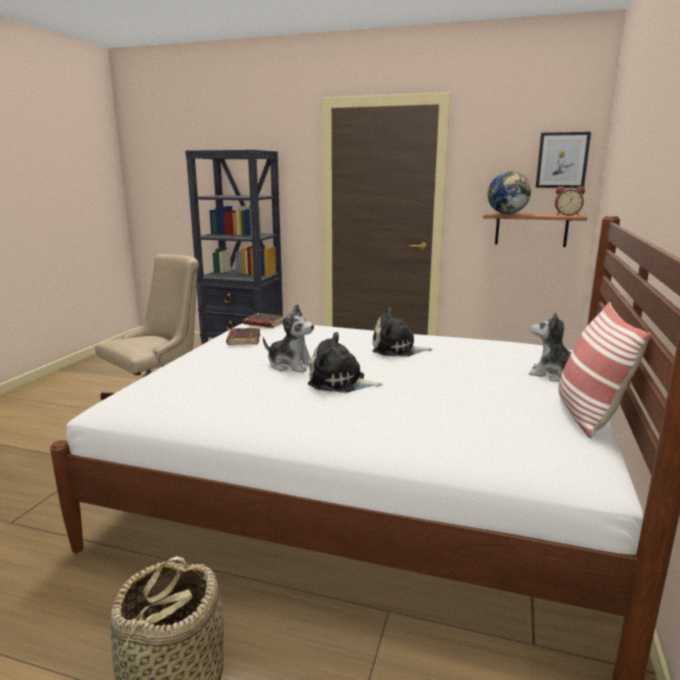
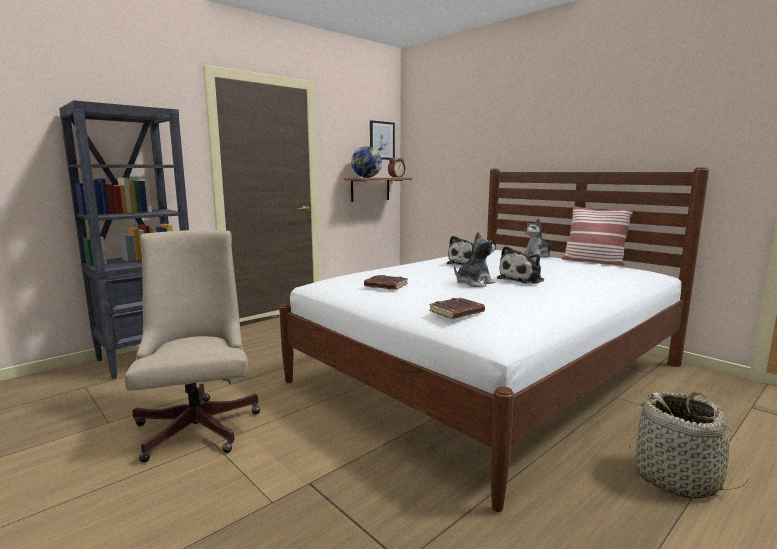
camera: 60 degrees left, 5 degrees down
brown book [243,313,285,328] -> brown book moved to [429,297,485,319]

